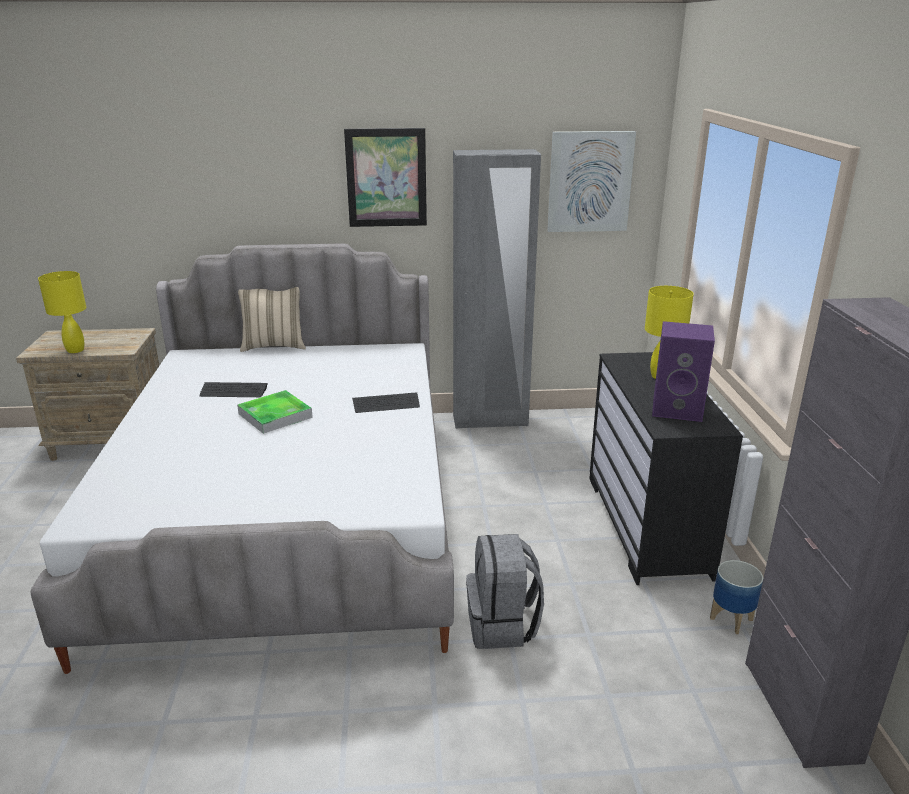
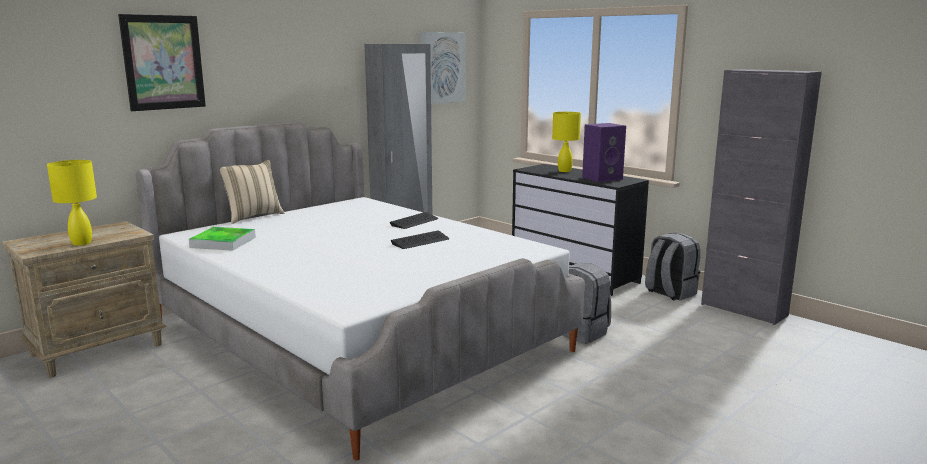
camera: 40 degrees left, 10 degrees down
keyboard [199,382,268,397] -> keyboard moved to [391,230,449,249]
tray [237,390,313,434] -> tray moved to [189,227,256,251]
picture [344,128,427,227] -> picture moved to [118,14,206,111]
planter [710,560,763,634] -> grey backpack [645,233,701,301]

